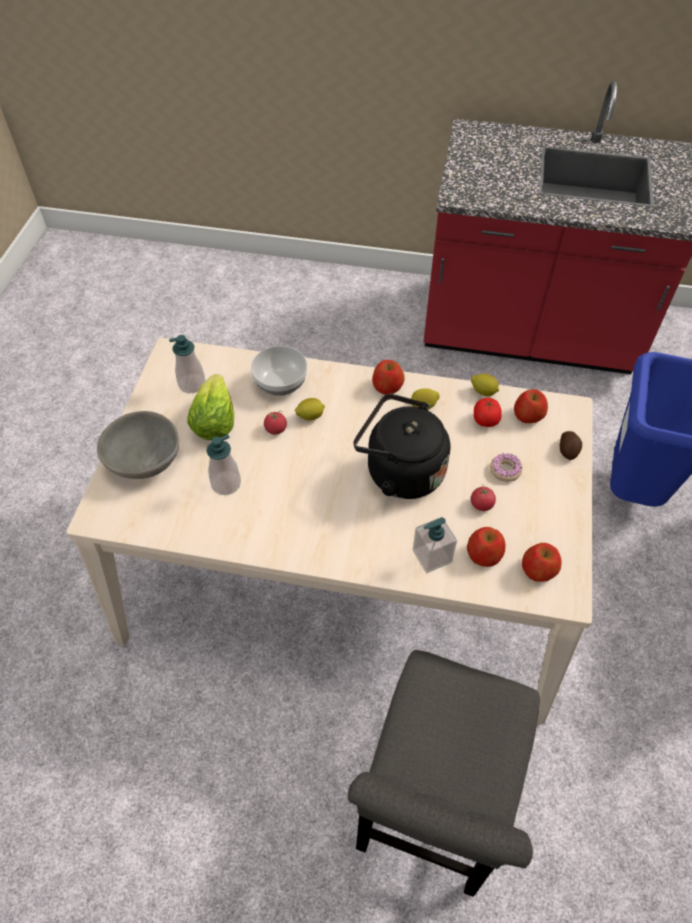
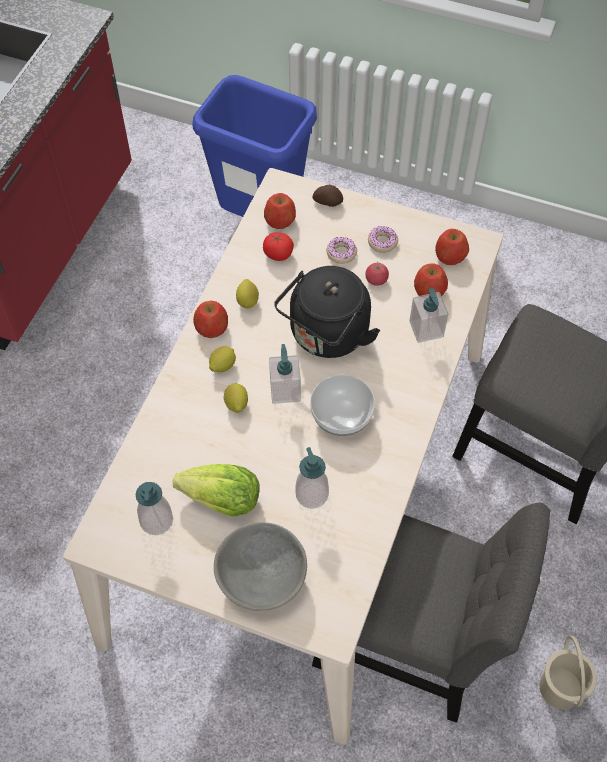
camera: 80 degrees left, 5 degrees up
bowl [251,346,307,396] -> bowl moved to [310,375,375,436]
tomato [264,411,287,435] -> none
lemon [471,374,499,396] -> lemon moved to [209,346,236,372]
none -> soap dispenser [269,344,301,404]
none -> grey chair [312,502,550,723]
none -> donut [368,226,398,253]
none -> beige bucket [539,636,597,710]

